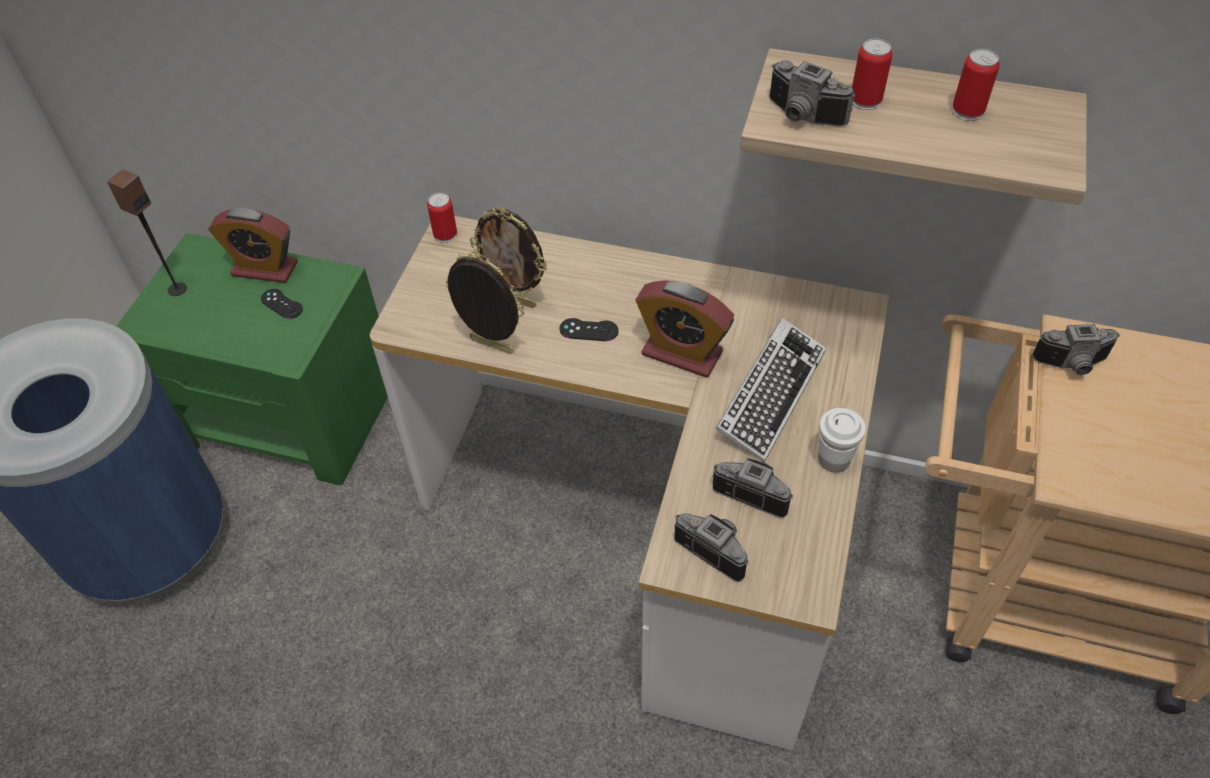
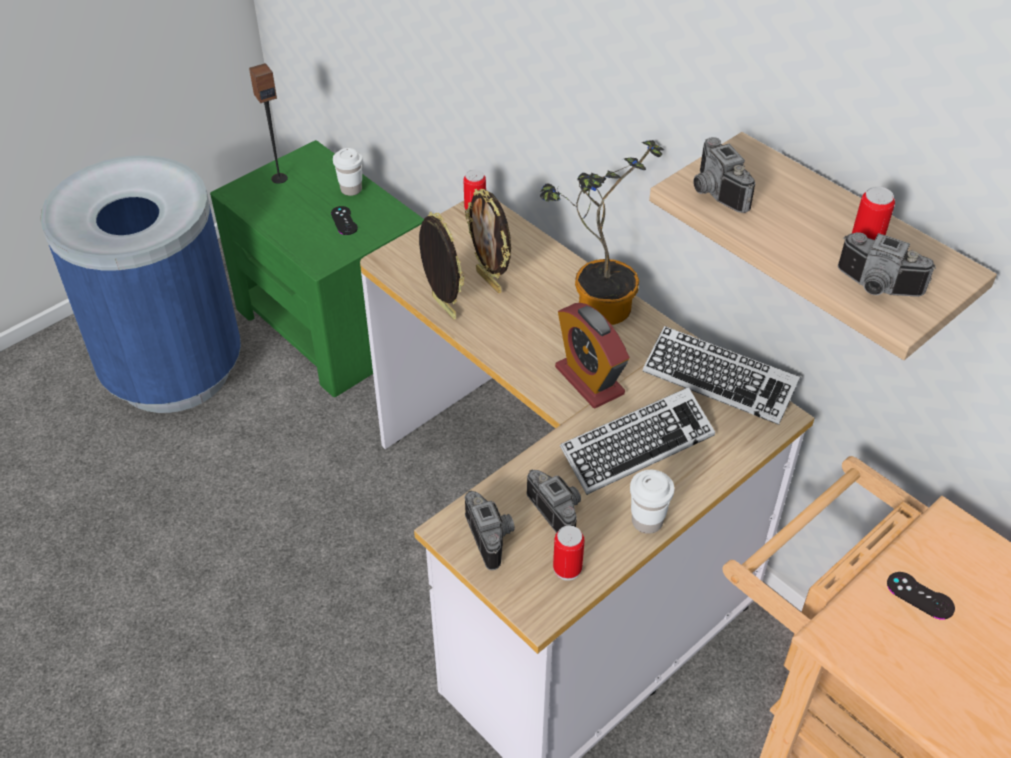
camera: 30 degrees right, 5 degrees down
alarm clock [208,208,298,283] -> white cup [333,148,363,196]
black game controller [560,318,619,341] -> black game controller moved to [887,572,955,620]
can [852,39,893,110] -> can moved to [553,526,585,581]
camera [1033,324,1120,375] -> camera moved to [838,232,936,297]
none -> potted plant [540,140,664,325]
none -> keyboard [643,326,800,425]

